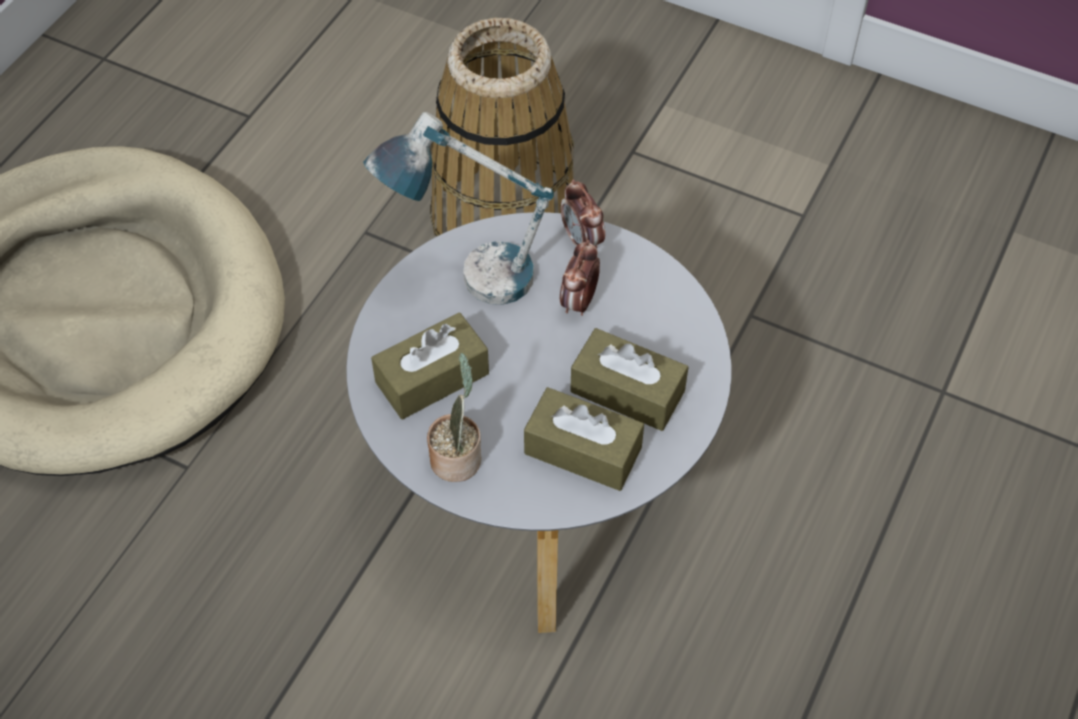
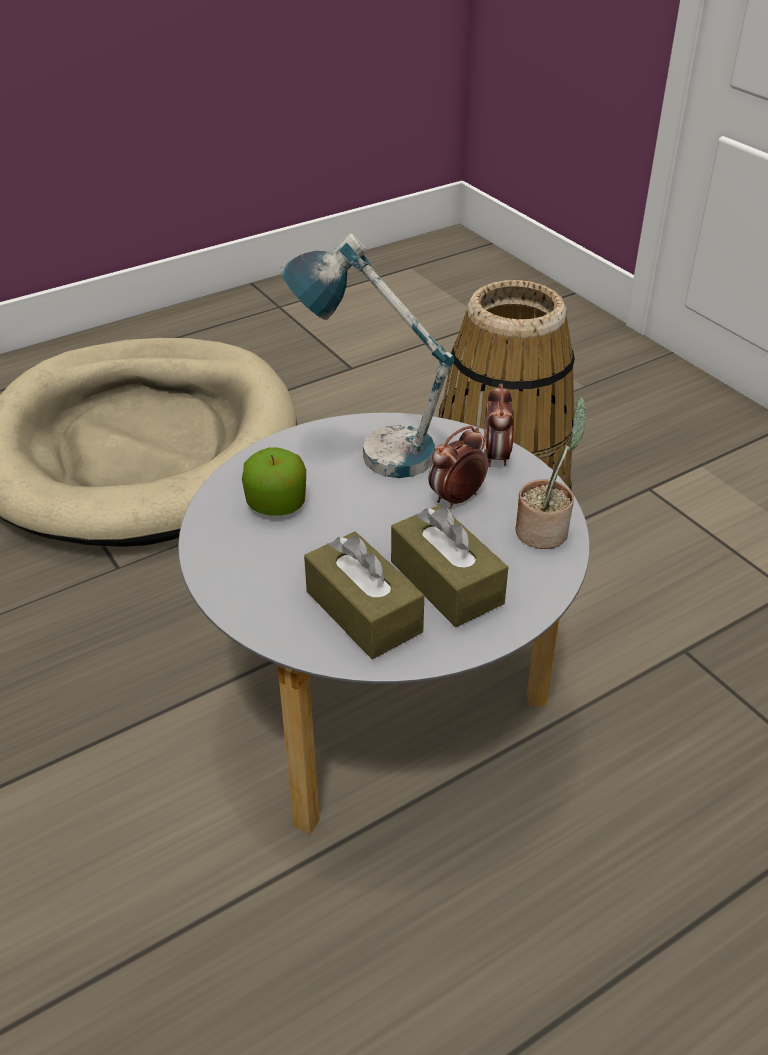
camera: 30 degrees right, 15 degrees down
brown tissue box [371,313,489,419] -> apple [242,447,306,516]
potted plant [427,353,481,482] -> potted plant moved to [516,397,586,549]

